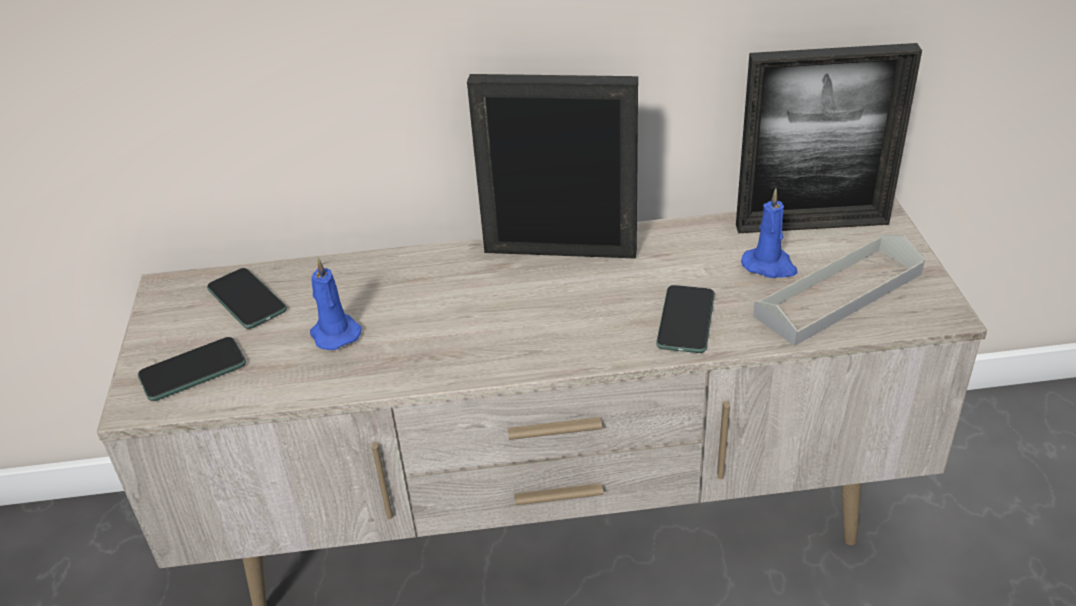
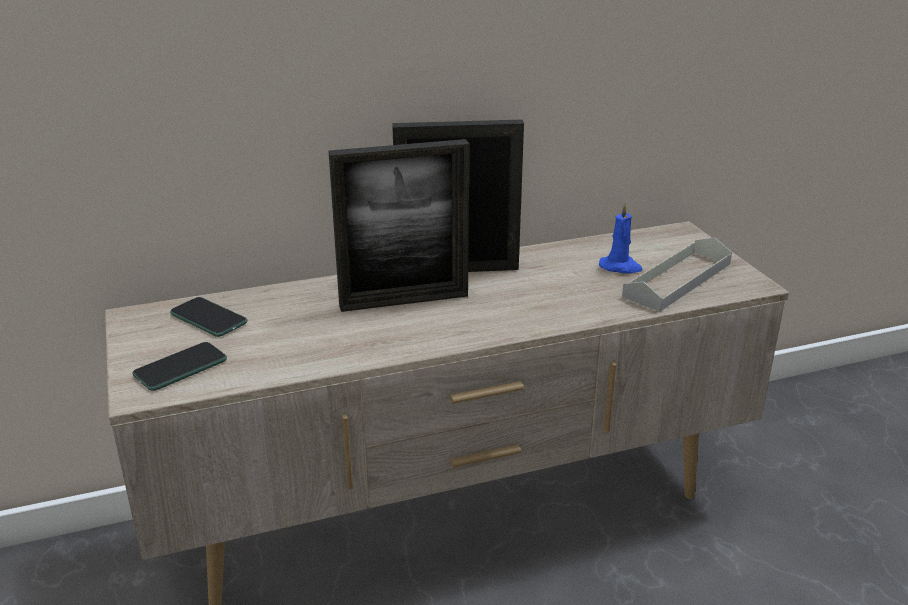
camera: 15 degrees left, 10 degrees down
blue candle [310,257,362,350] -> none
phone [656,285,715,353] -> none
picture frame [736,43,922,233] -> picture frame moved to [329,139,469,312]

